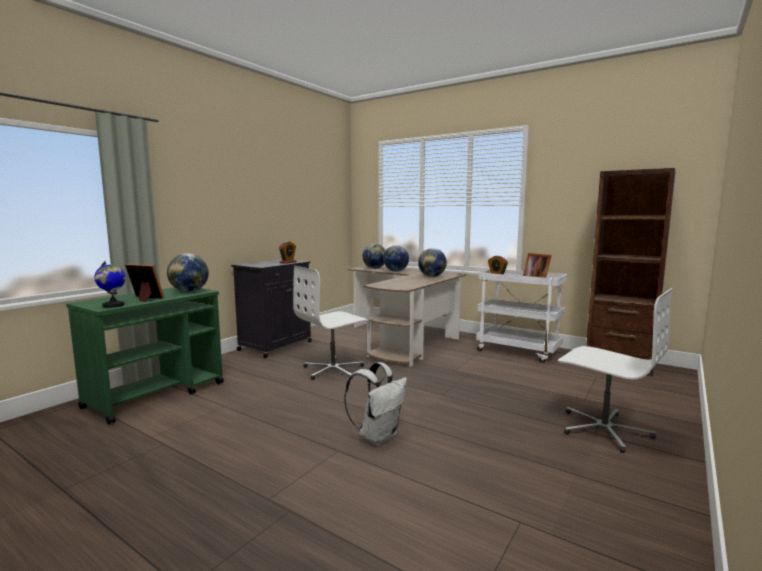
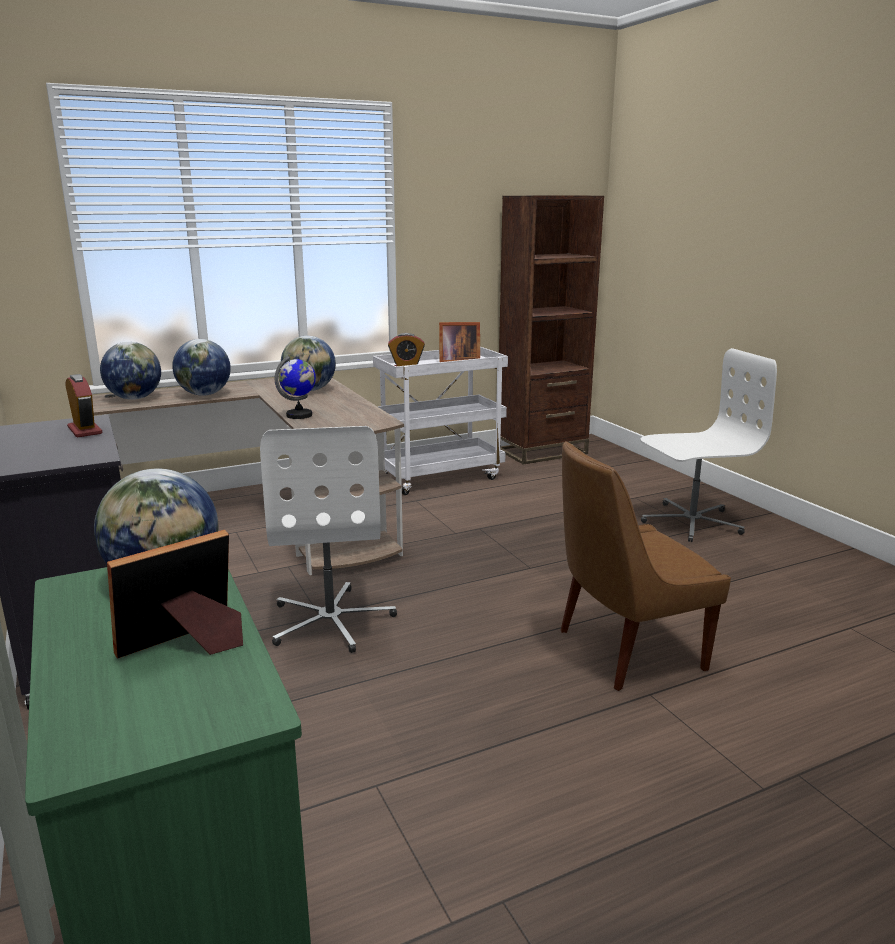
camera: 60 degrees left, 10 degrees up
globe [95,261,126,308] -> globe moved to [275,356,316,419]
white backpack [344,362,407,445] -> brown chair [561,441,731,691]

